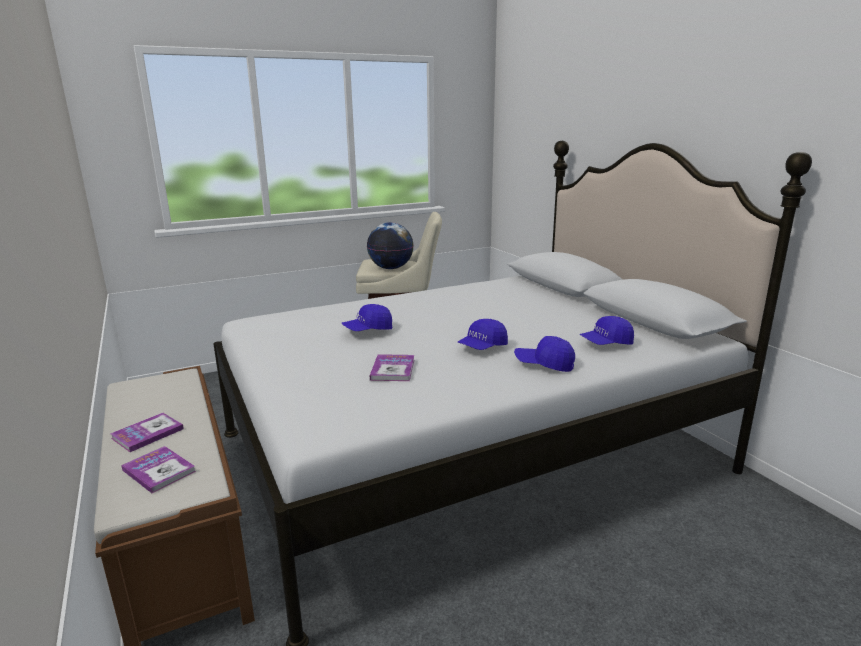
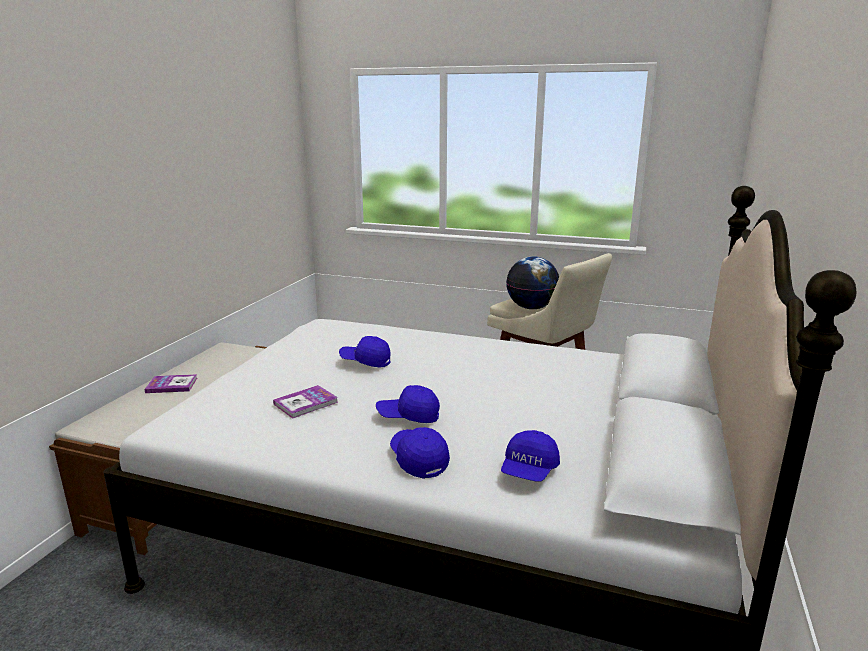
camera: 45 degrees right, 0 degrees up
book [121,446,196,493] -> none
blue cap [580,316,634,345] -> blue cap turned 90 degrees counterclockwise [501,430,560,481]

